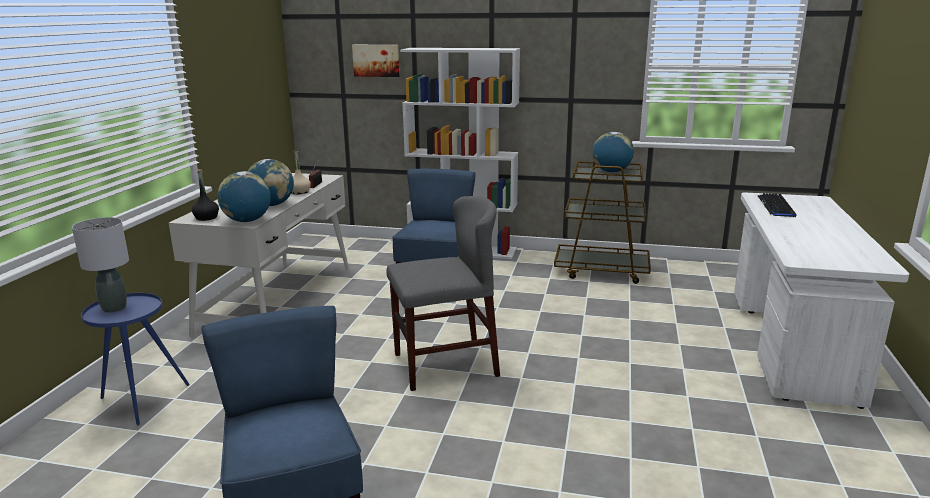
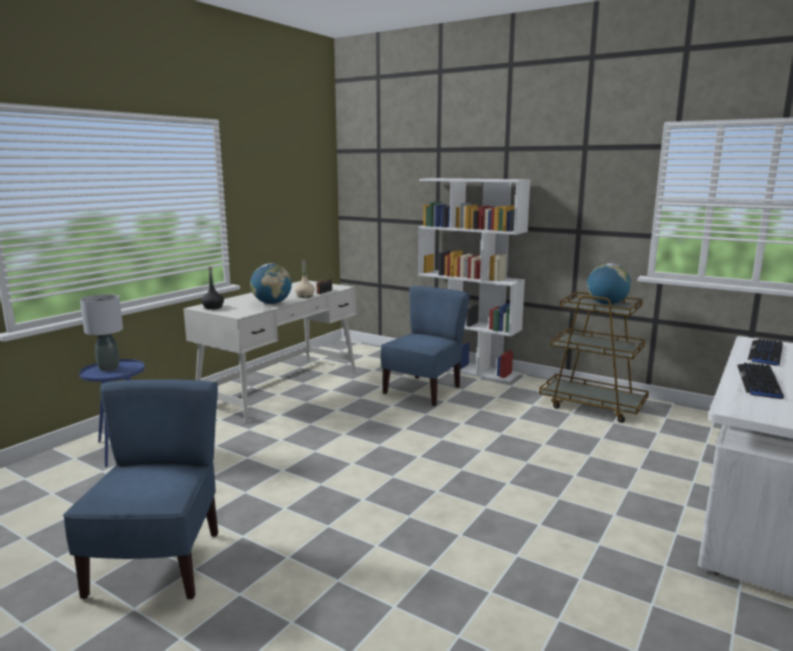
camera: 20 degrees right, 5 degrees down
globe [217,171,271,222] -> none
picture [352,45,400,77] -> none
grey chair [386,196,500,391] -> none
none -> keyboard [737,363,784,399]

